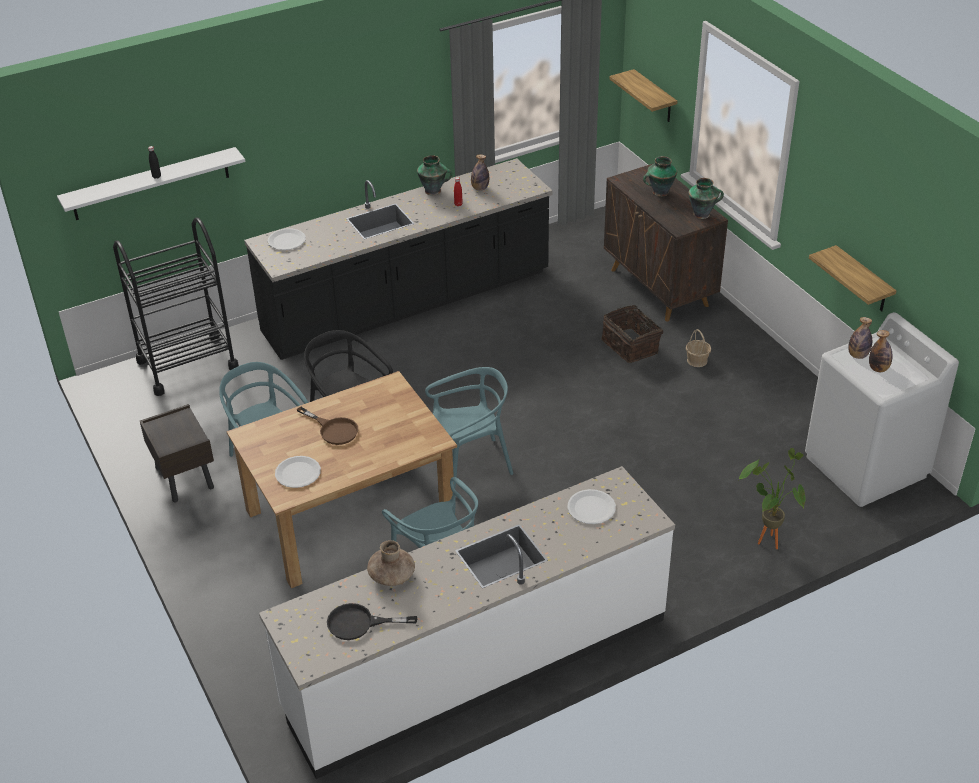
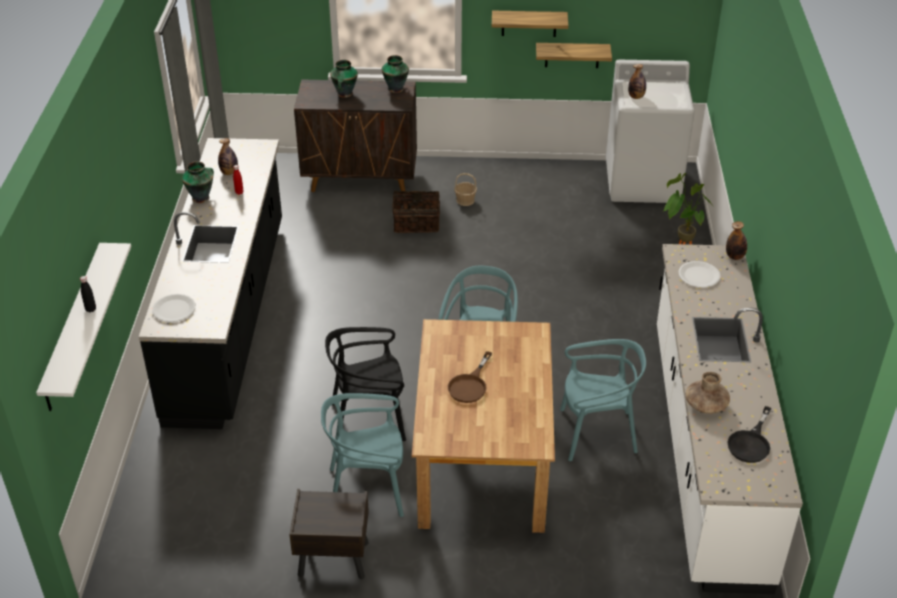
camera: 60 degrees left, 0 degrees up
black cart [113,217,239,396] -> none
white plate [275,456,321,488] -> none
brown frying pan [297,407,358,445] -> brown frying pan turned 135 degrees clockwise [448,351,492,403]
shelf [609,69,677,122] -> shelf moved to [492,11,569,37]
bottle [869,330,893,372] -> bottle moved to [726,221,747,260]

